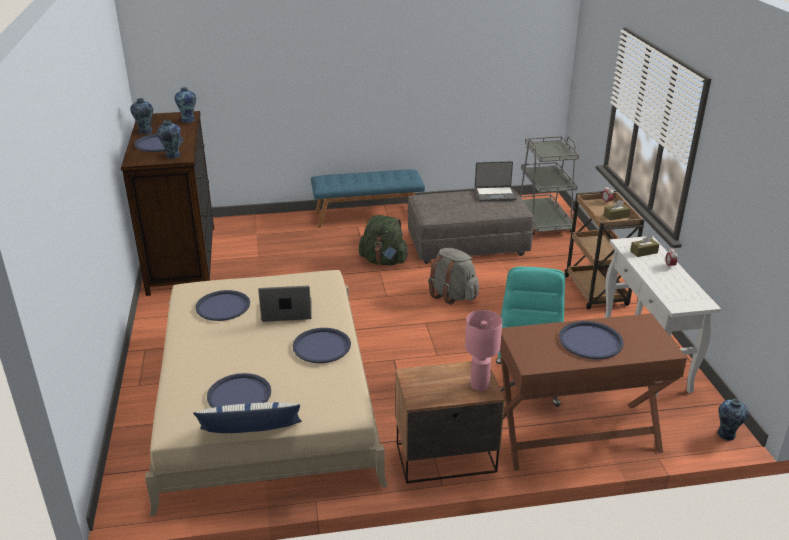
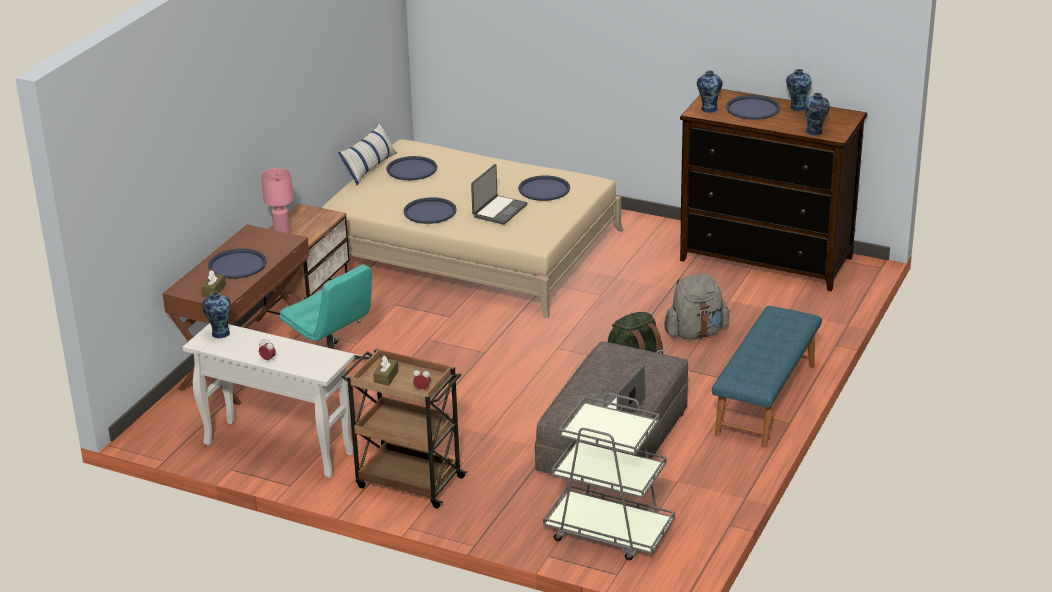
camera: 125 degrees right, 0 degrees up
grey backpack [428,248,479,305] -> grey backpack moved to [664,274,730,340]
brown tissue box [630,235,659,257] -> brown tissue box moved to [201,270,226,297]
vase [717,399,749,441] -> vase moved to [203,292,231,338]

